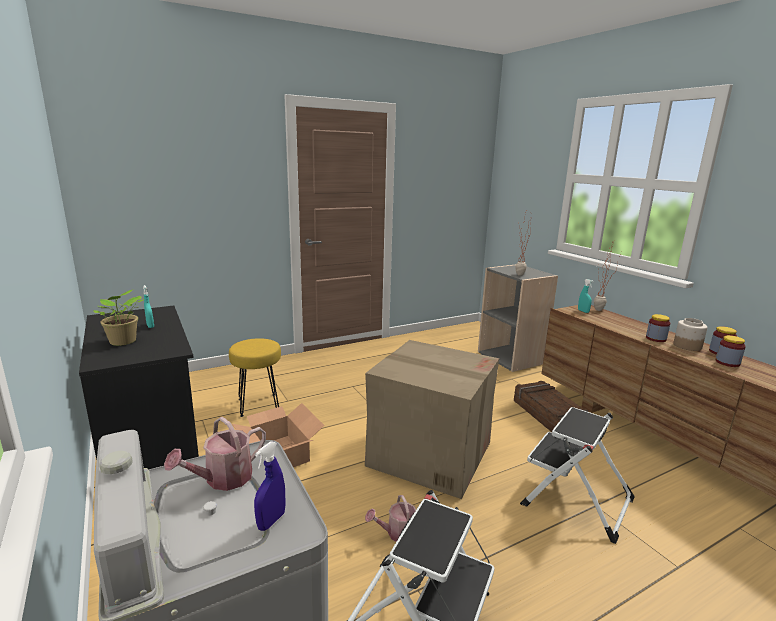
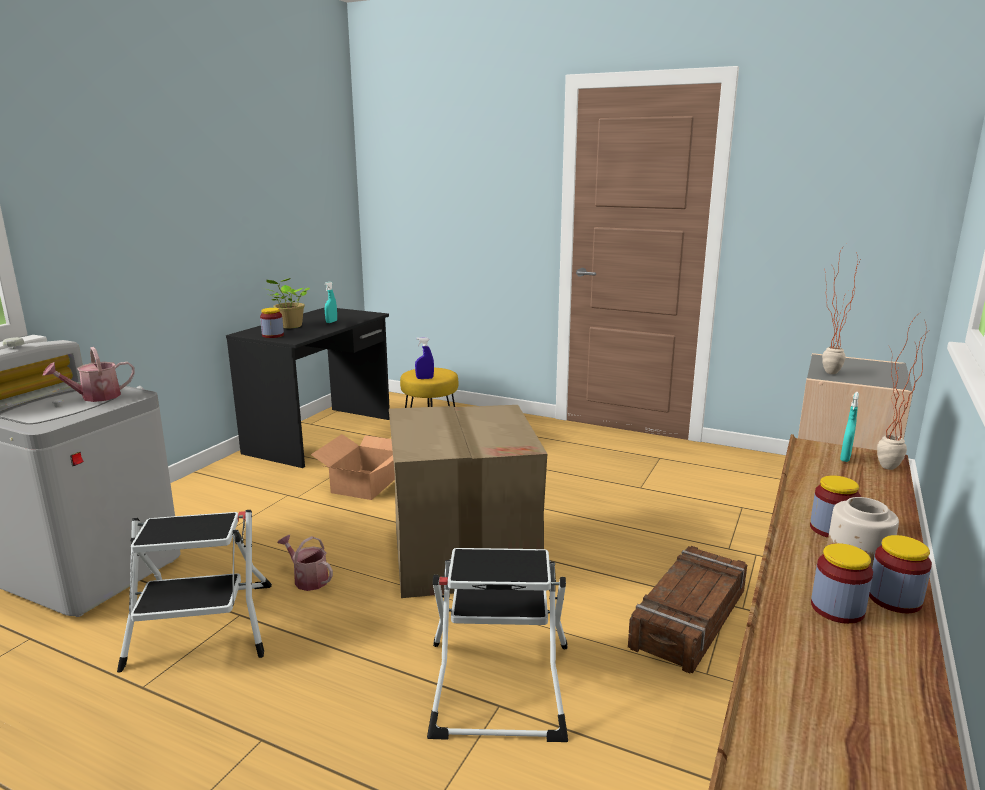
camera: 55 degrees right, 0 degrees up
watering can [164,417,266,491] -> watering can turned 45 degrees counterclockwise [42,347,135,402]
blue spray bottle [254,441,286,531] -> blue spray bottle moved to [415,337,434,379]
none -> jar [260,308,284,338]

